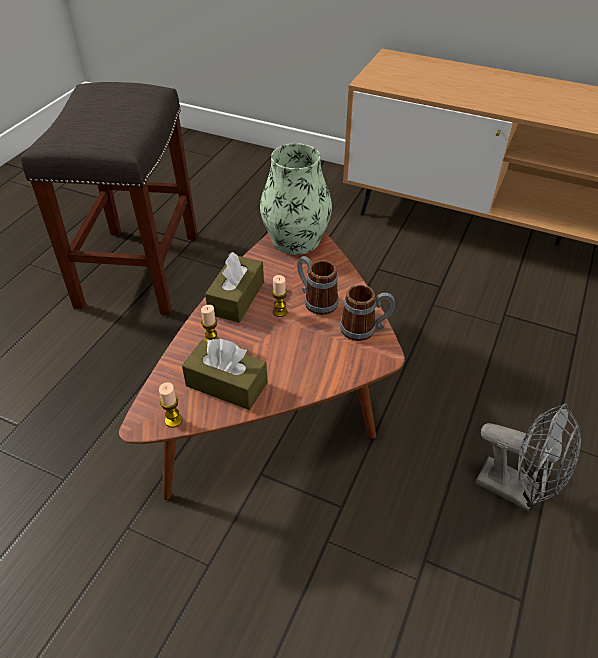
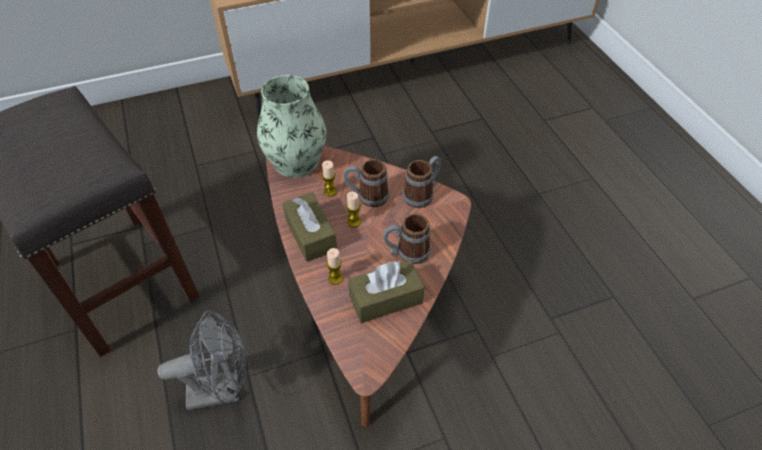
camera: 45 degrees left, 5 degrees up
candle [159,382,182,428] -> candle moved to [322,160,337,196]
grey fan [475,403,581,511] -> grey fan moved to [157,310,247,410]
none -> mug [383,214,431,264]

